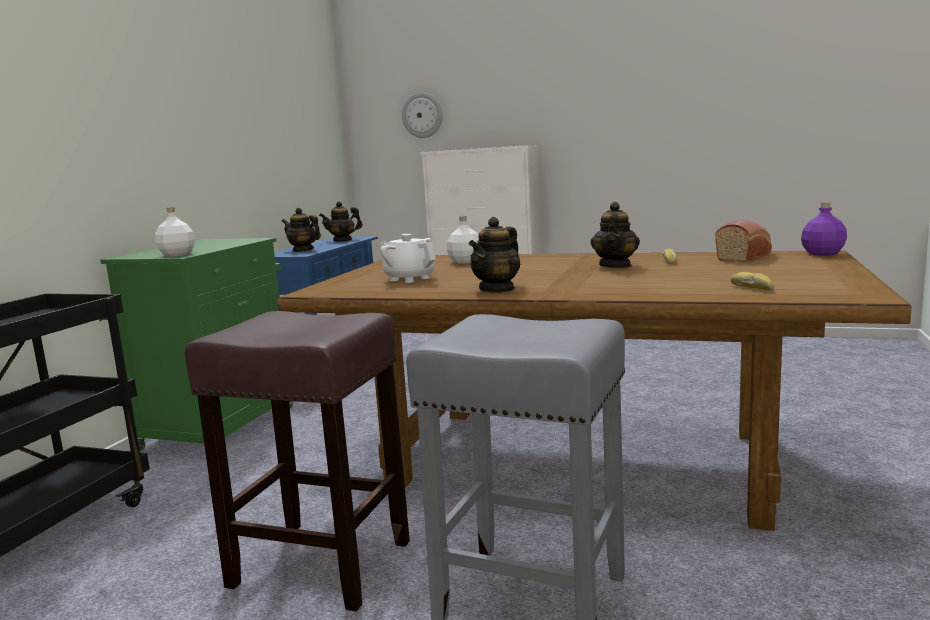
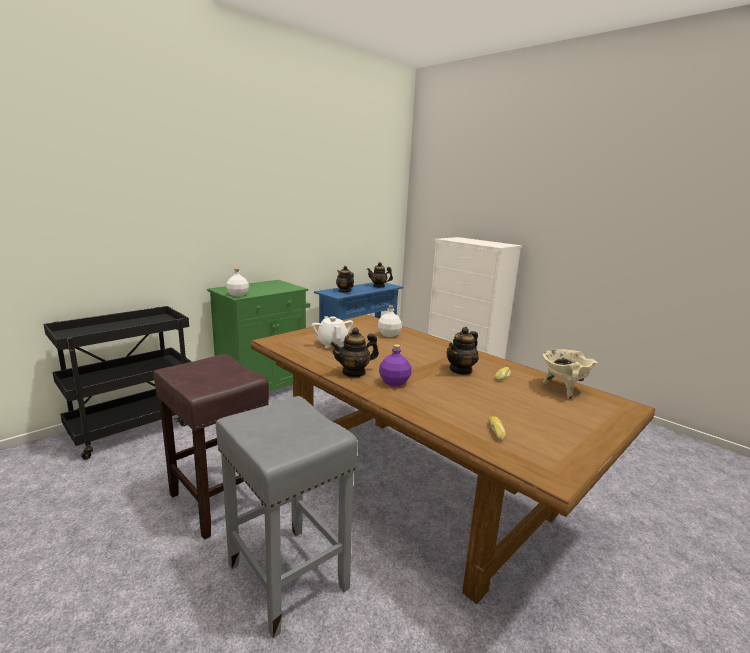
camera: 25 degrees right, 5 degrees up
wall clock [402,93,443,138] -> none
bread [715,221,772,262] -> beige cooking pot [543,349,598,399]
purple bottle [801,202,847,256] -> purple bottle moved to [379,344,412,387]

